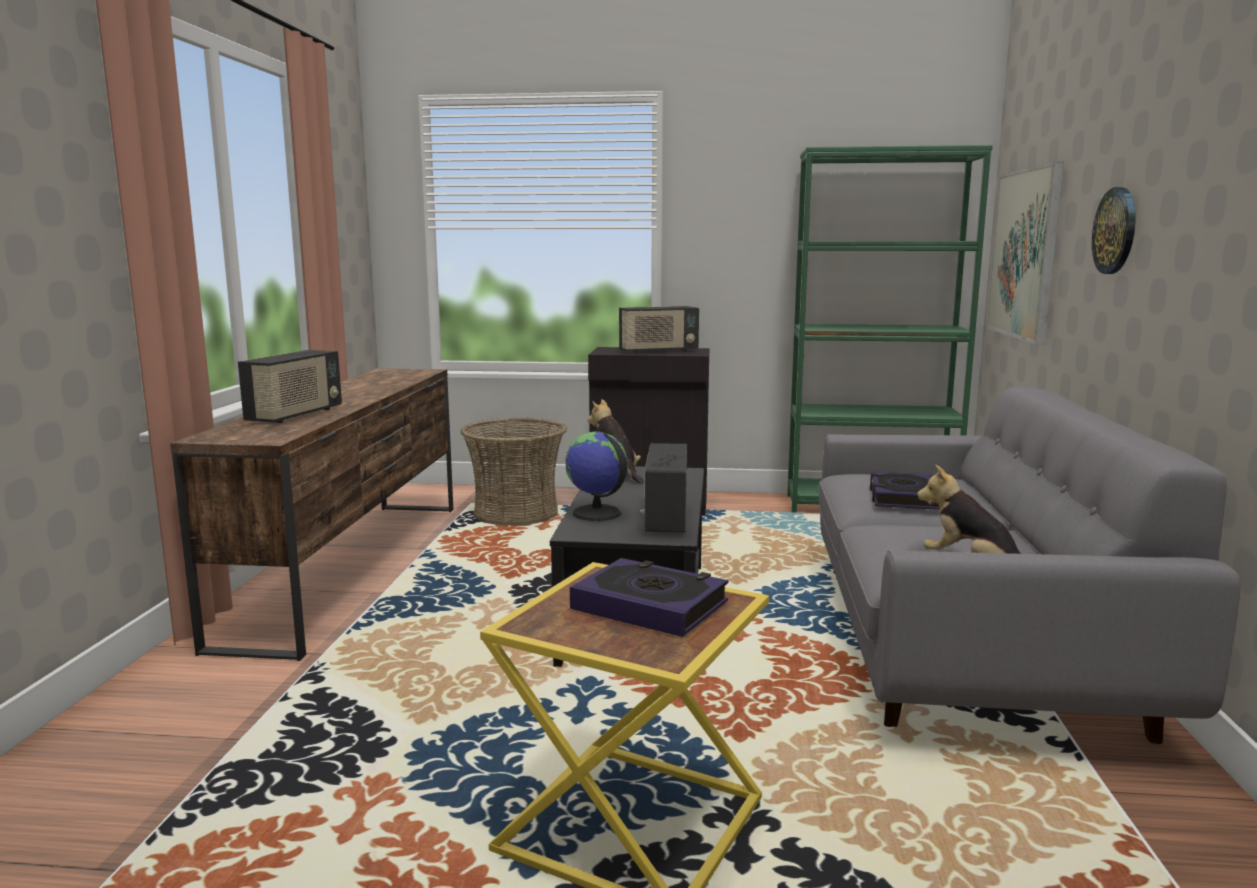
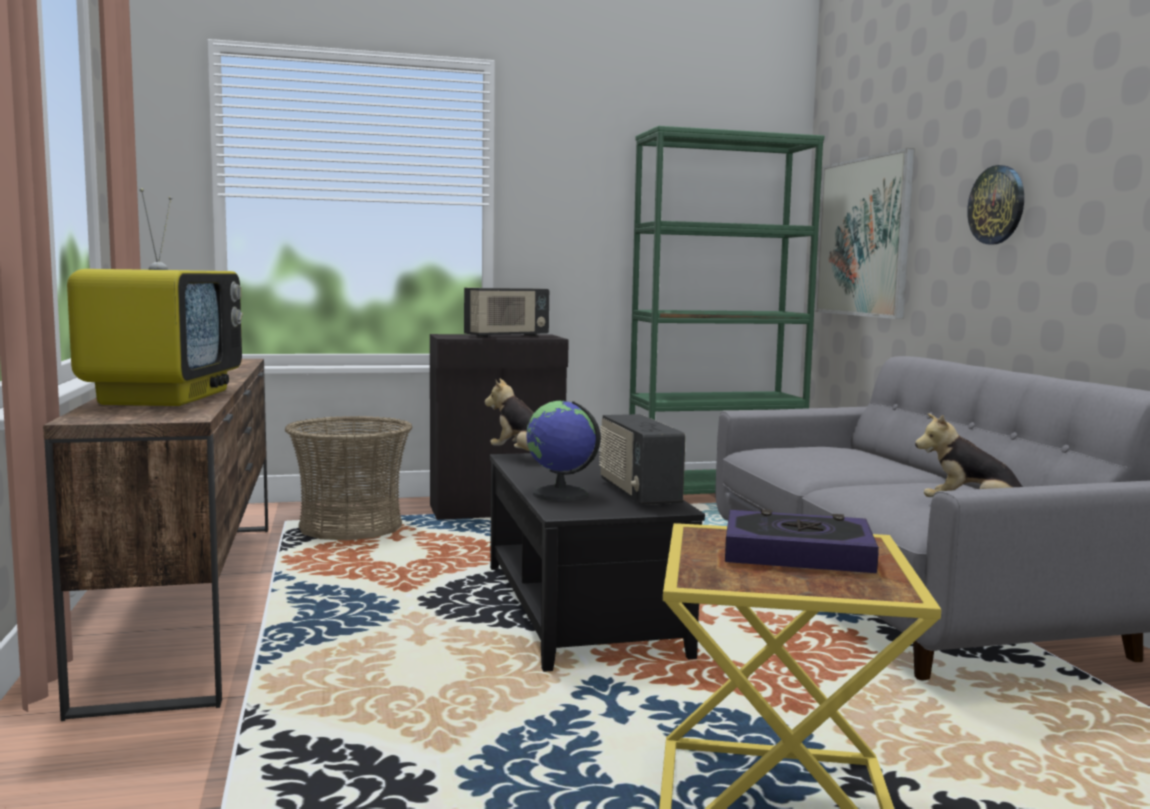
camera: 20 degrees left, 5 degrees down
radio [238,350,342,423] -> television [67,188,243,406]
book [870,472,940,510] -> none

